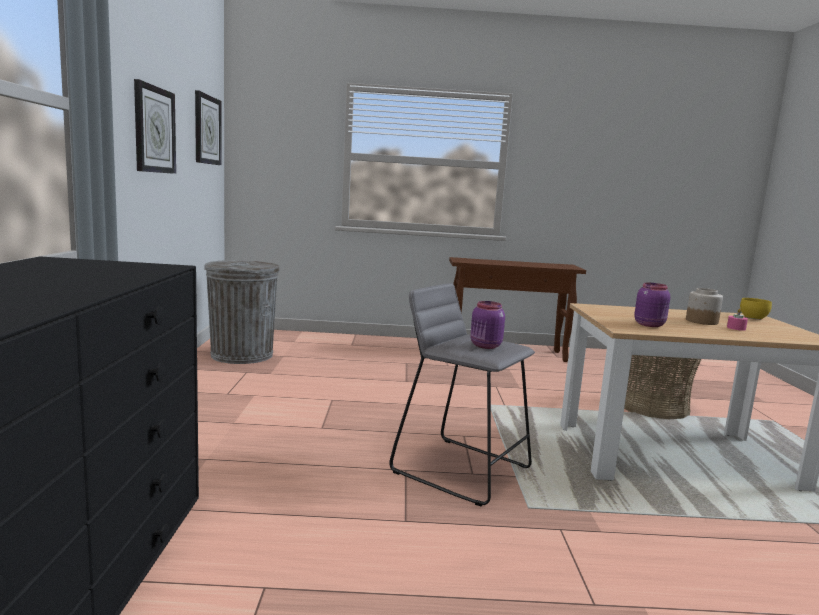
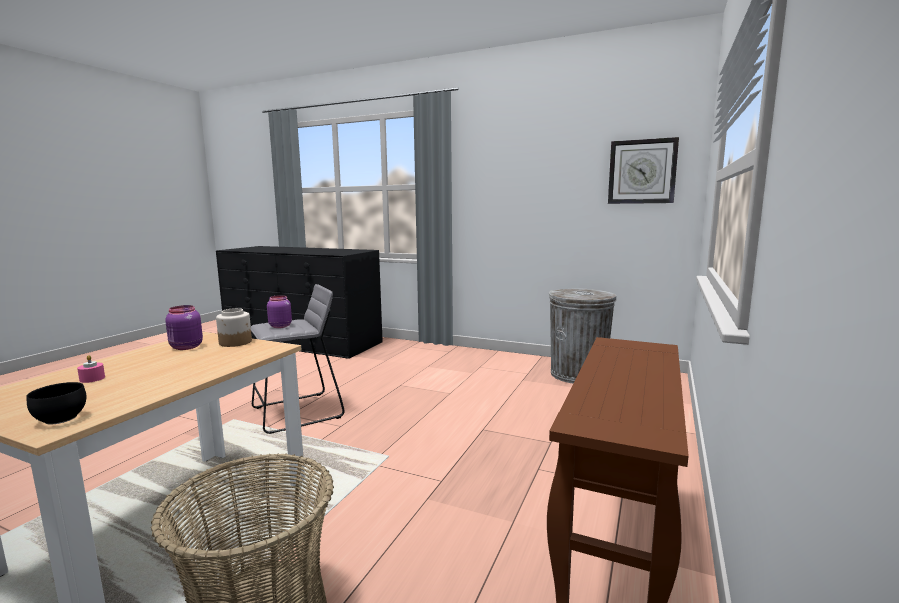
camera: 115 degrees right, 0 degrees up
wall clock [134,79,176,174] -> none
jar [686,288,723,325] -> jar moved to [216,308,252,347]
yellow bowl [740,298,772,320] -> black bowl [26,382,86,425]

